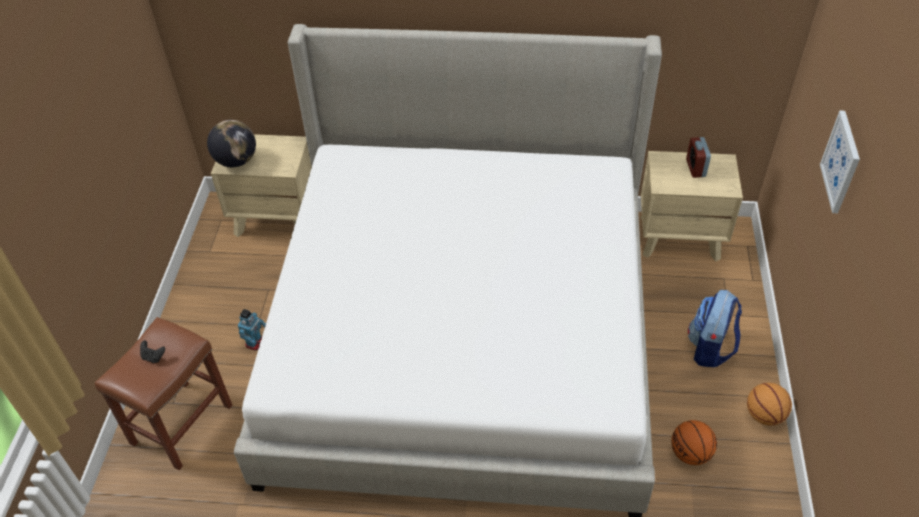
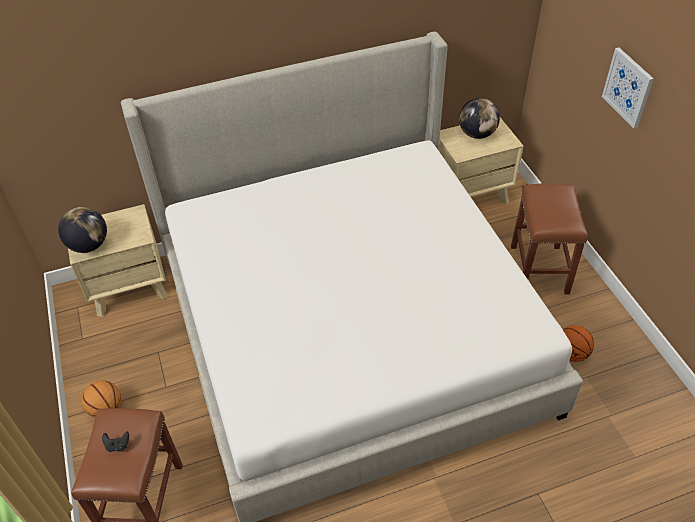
camera: 25 degrees left, 0 degrees up
toy robot [238,309,266,350] -> none
alarm clock [686,137,711,178] -> globe [459,98,500,139]
backpack [688,290,742,367] -> brown stool [511,183,588,294]
basketball [747,383,792,426] -> basketball moved to [81,380,121,418]

